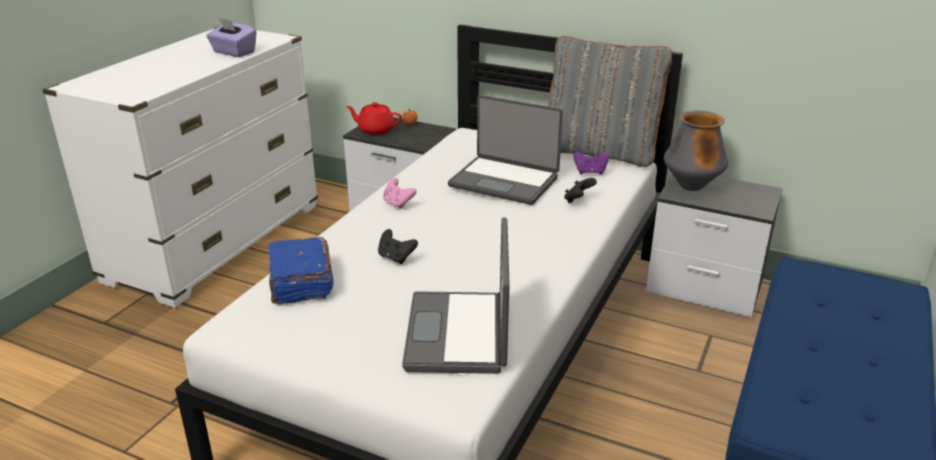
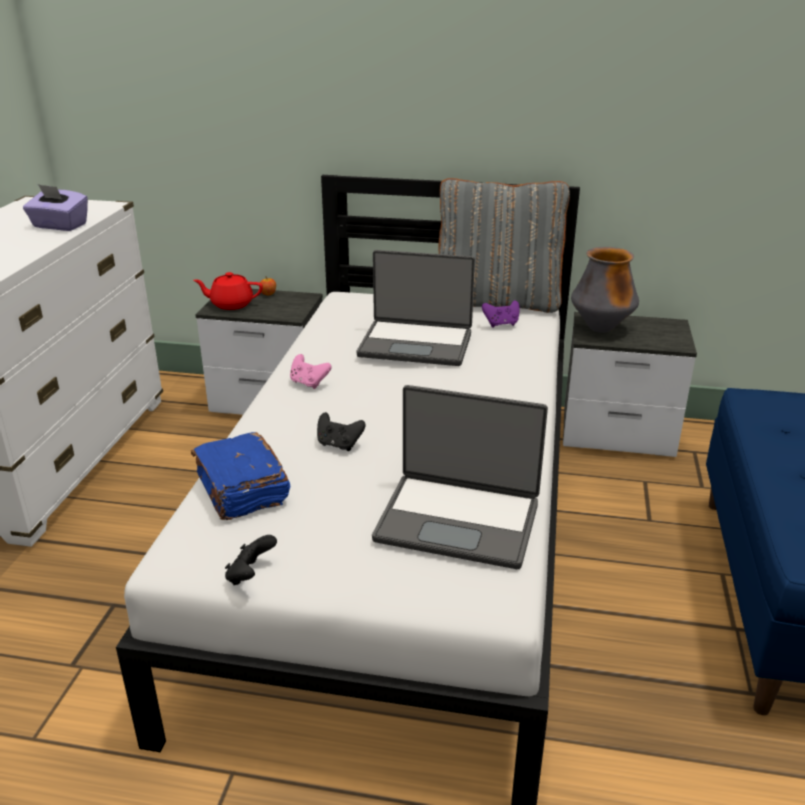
camera: 15 degrees left, 0 degrees up
laptop [402,218,510,374] -> laptop turned 60 degrees counterclockwise [372,385,548,569]
black game controller [564,178,597,203] -> black game controller moved to [225,535,277,585]

